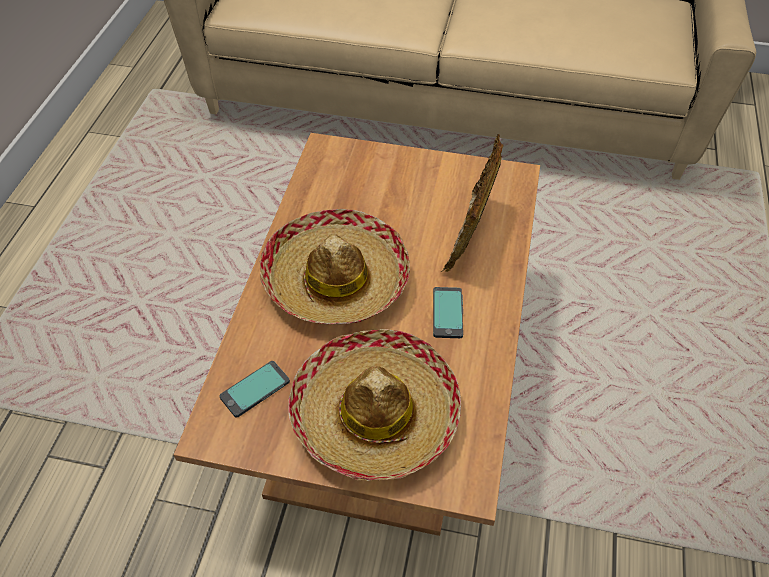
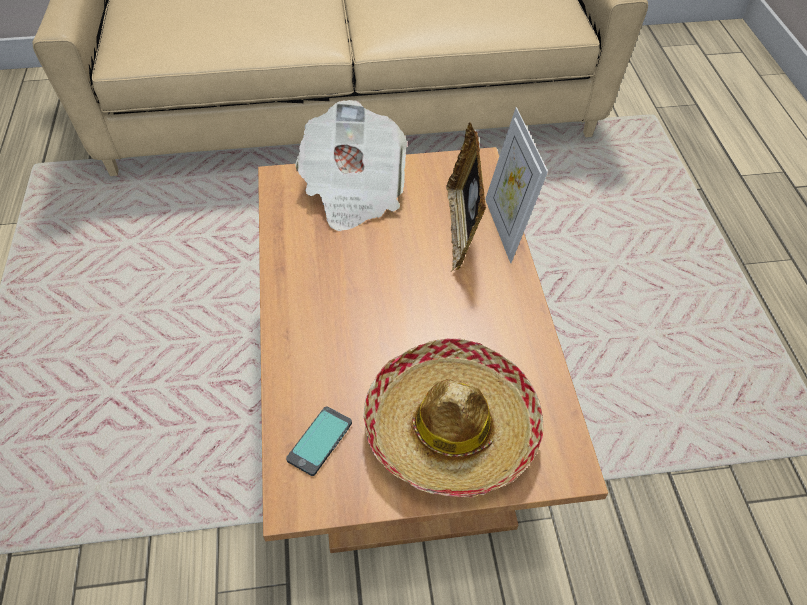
camera: 20 degrees left, 0 degrees up
hat [260,209,410,325] -> none
phone [433,287,463,338] -> none
none -> newspaper [295,100,407,231]
none -> picture frame [485,107,548,263]

